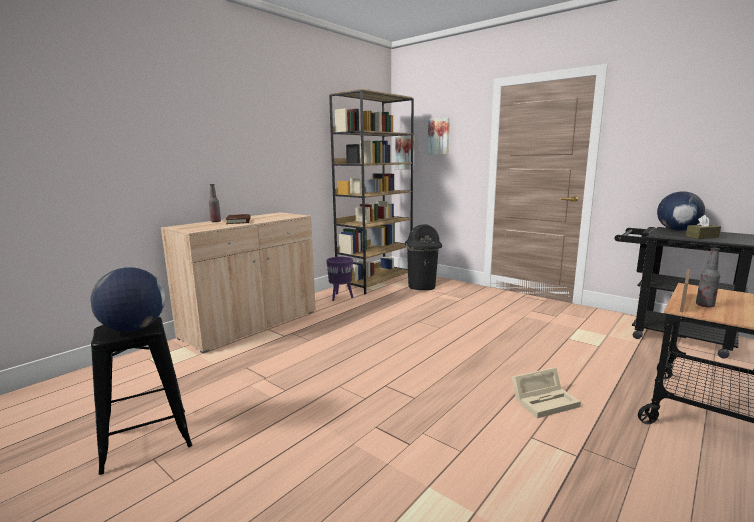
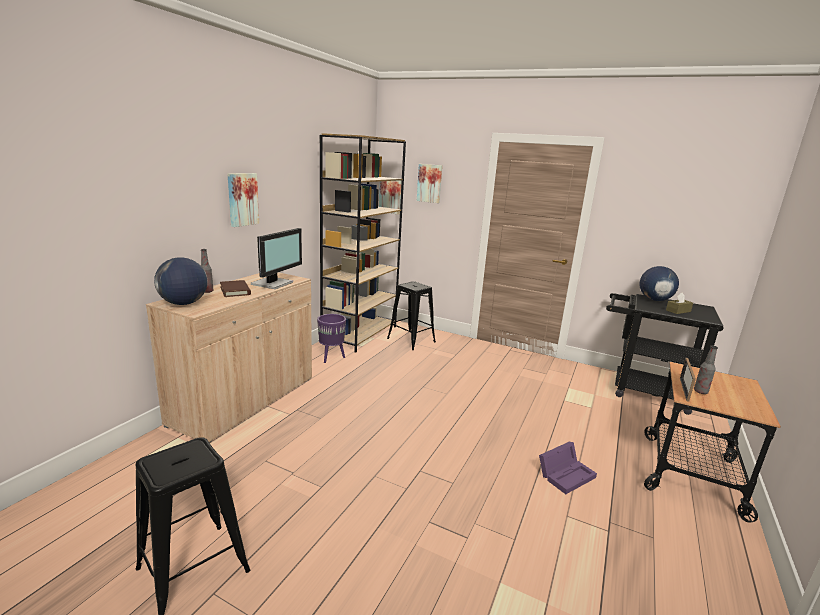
camera: 15 degrees left, 5 degrees up
globe [90,267,165,332] -> globe moved to [154,257,208,305]
black trash can [405,224,442,290] -> black stool [387,281,436,350]
beige storage box [512,368,581,418] -> purple storage box [539,442,597,494]
none -> picture [228,173,259,227]
none -> monitor [251,228,302,289]

